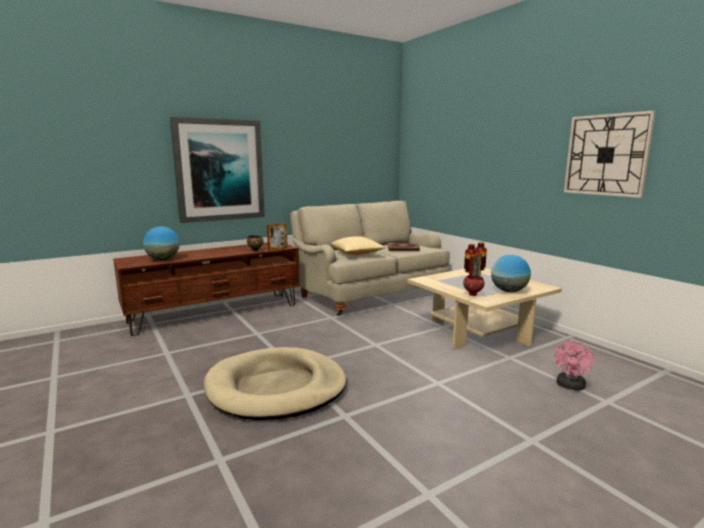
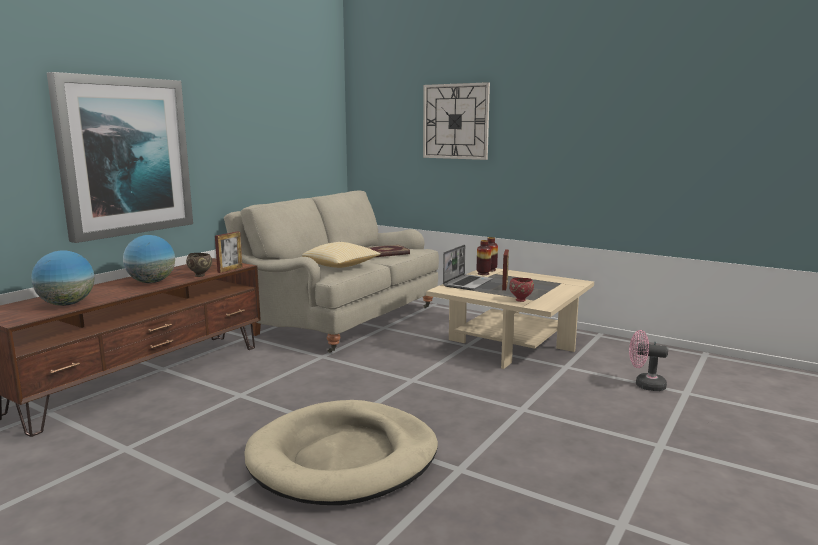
camera: 25 degrees left, 0 degrees up
globe [491,255,531,292] -> globe moved to [123,235,175,283]
pink fan [554,340,594,390] -> pink fan turned 105 degrees clockwise [629,330,668,391]
wall clock [564,110,656,198] -> wall clock moved to [423,82,490,160]
none -> laptop [443,245,493,290]

